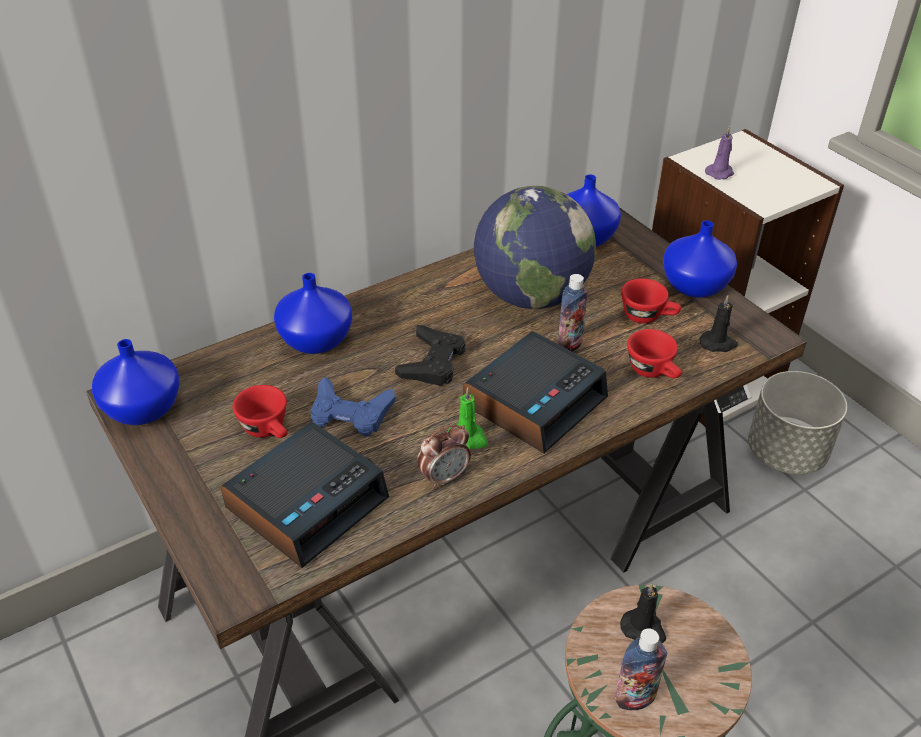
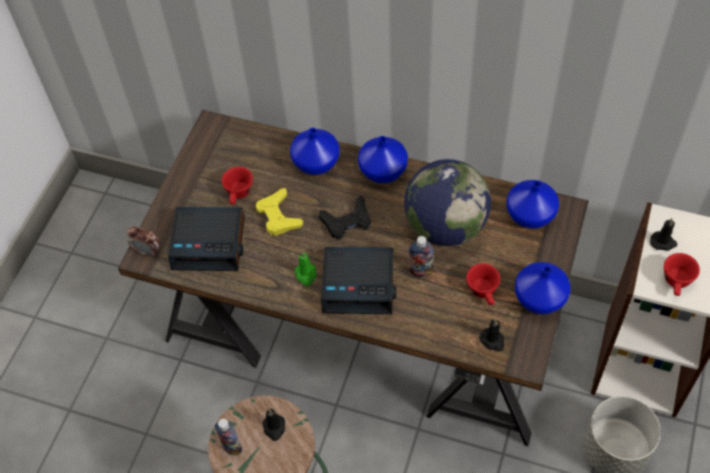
camera: 55 degrees right, 15 degrees up
blue vase [92,339,180,425] -> blue vase moved to [358,136,408,183]
blue game controller [310,377,395,437] -> yellow game controller [256,188,303,236]
alarm clock [417,424,471,489] -> alarm clock moved to [127,226,160,257]
red cup [627,329,682,378] -> red cup moved to [664,253,700,296]
purple candle [705,127,734,180] -> black candle [650,218,677,251]

